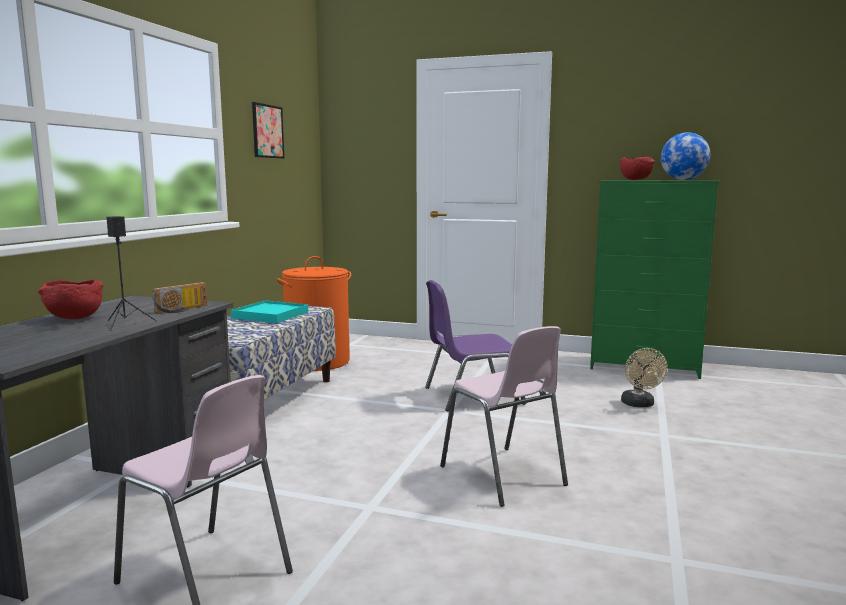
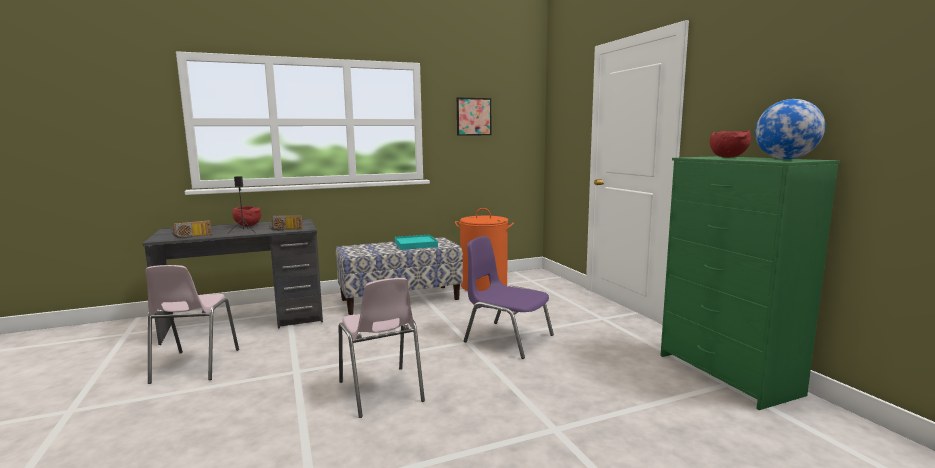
camera: 50 degrees right, 0 degrees up
pink chair [440,326,568,507] -> pink chair turned 45 degrees counterclockwise [339,278,425,418]
beige fan [621,348,668,407] -> none
none -> radio [171,220,212,239]

